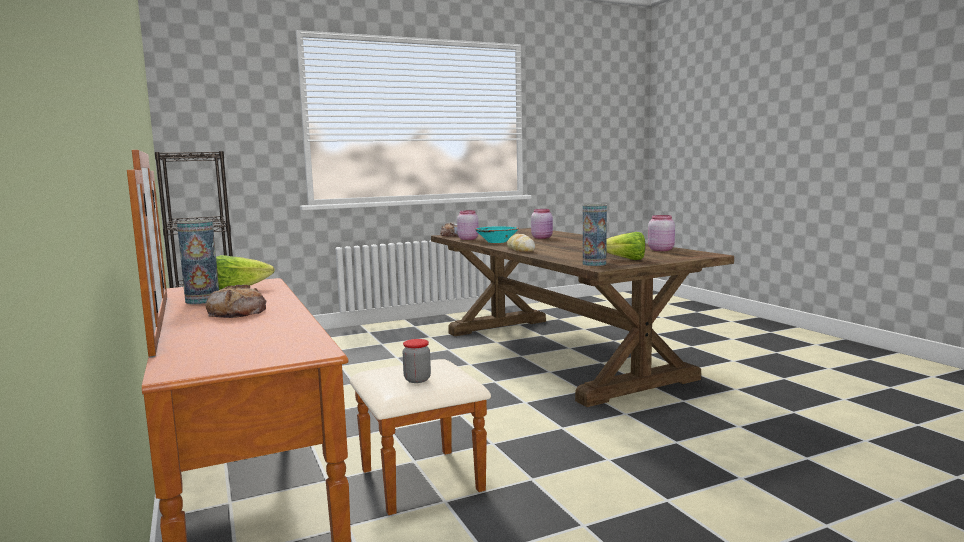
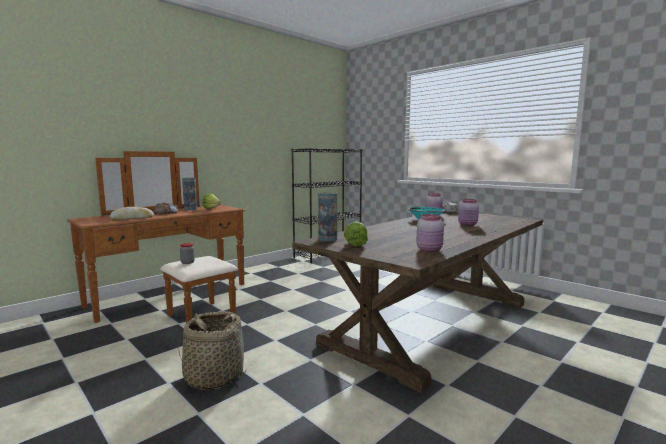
camera: 70 degrees right, 0 degrees up
bread [507,234,535,252] -> bread moved to [110,207,154,220]
none -> basket [178,311,246,390]

